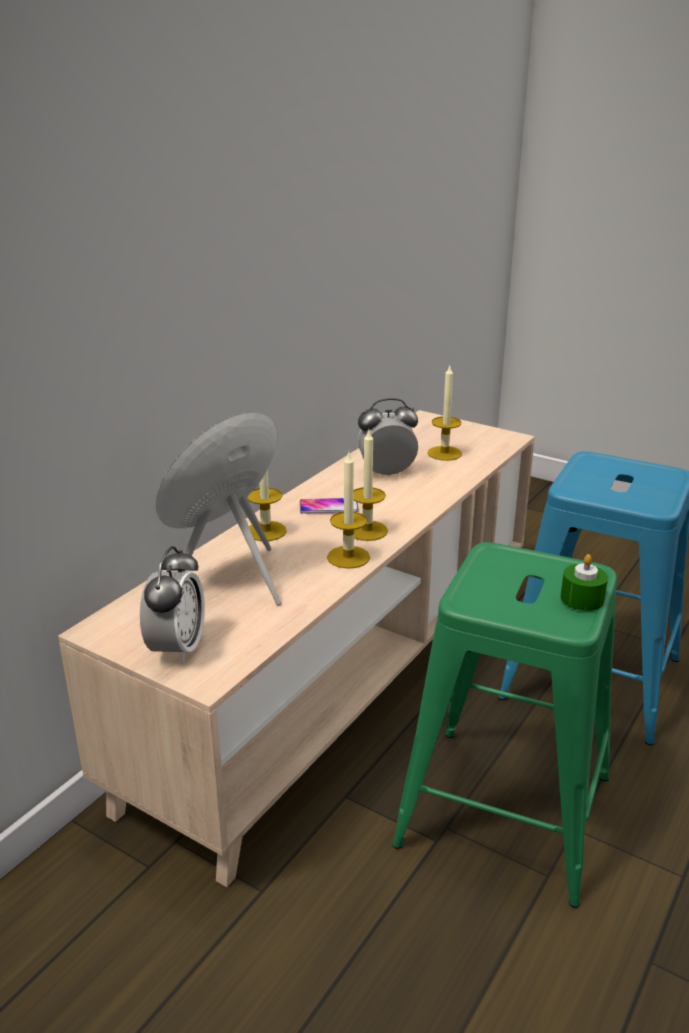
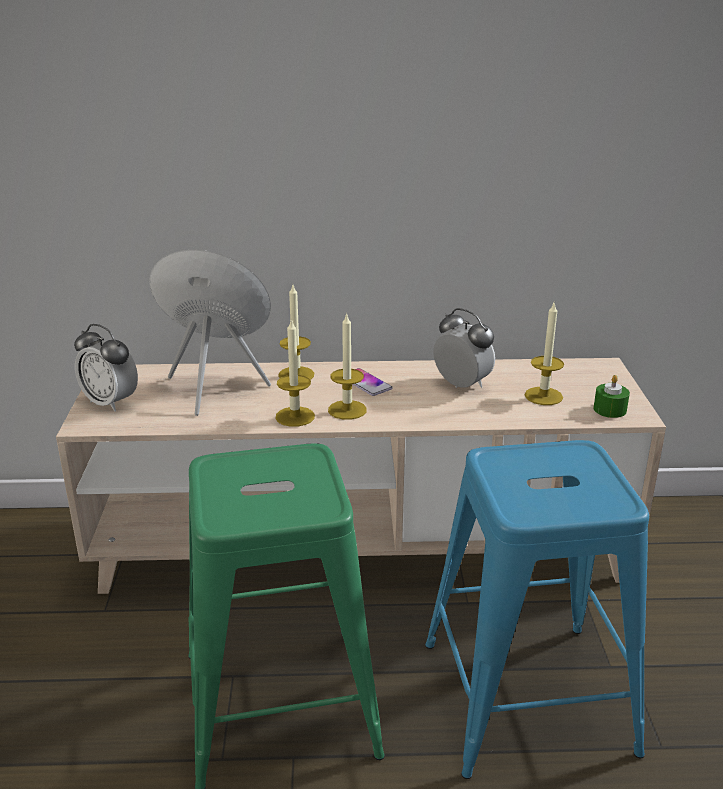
camera: 55 degrees right, 0 degrees up
alarm clock [140,546,205,664] -> alarm clock turned 60 degrees clockwise [74,324,138,412]
green candle [561,554,608,611] -> green candle moved to [593,375,630,418]

